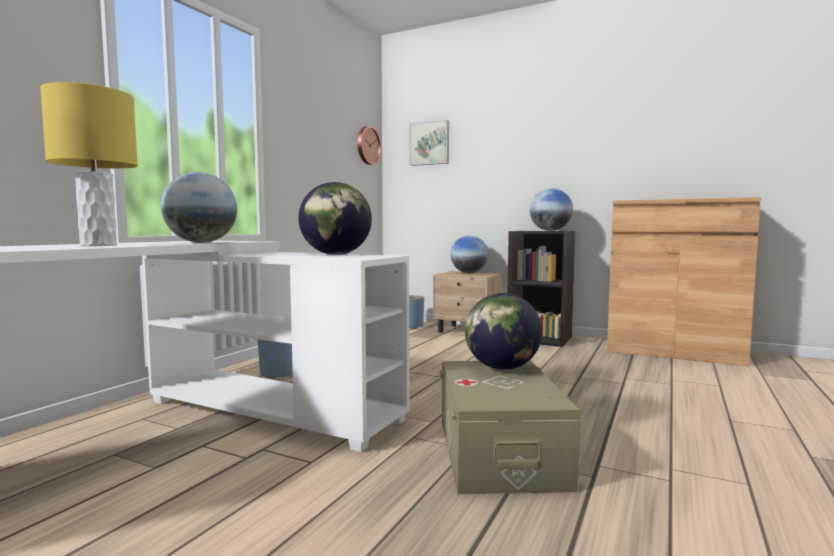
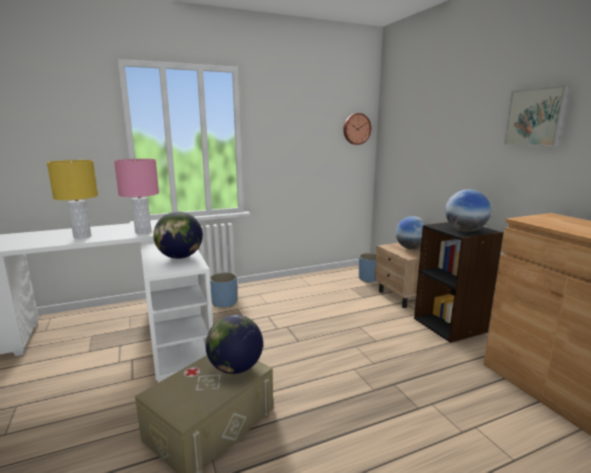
camera: 40 degrees right, 10 degrees up
globe [161,172,237,243] -> pink table lamp [114,159,159,234]
picture [409,120,449,166] -> picture moved to [504,85,570,146]

